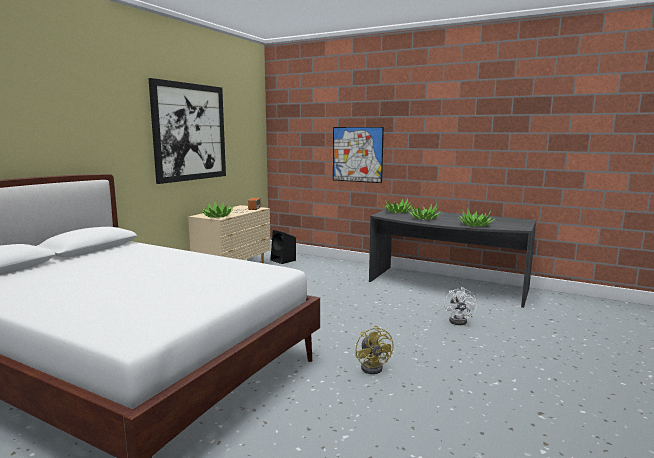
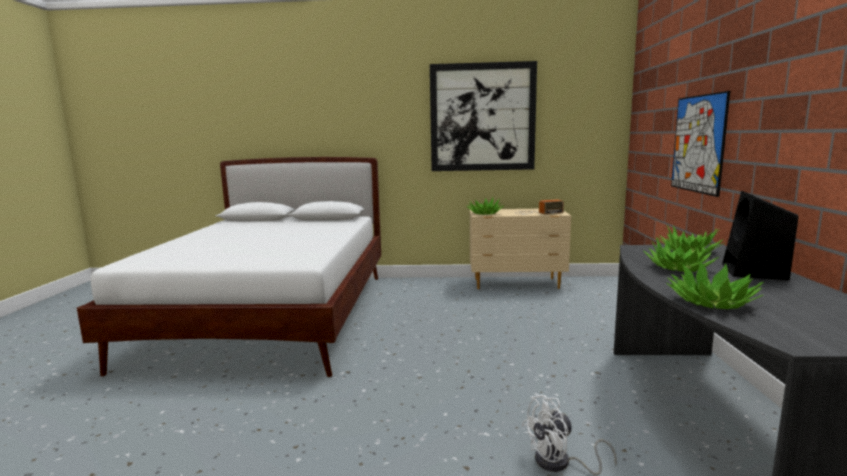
camera: 65 degrees right, 0 degrees up
black speaker [270,230,296,264] -> black speaker moved to [722,191,799,280]
yellow fan [355,326,394,374] -> none

